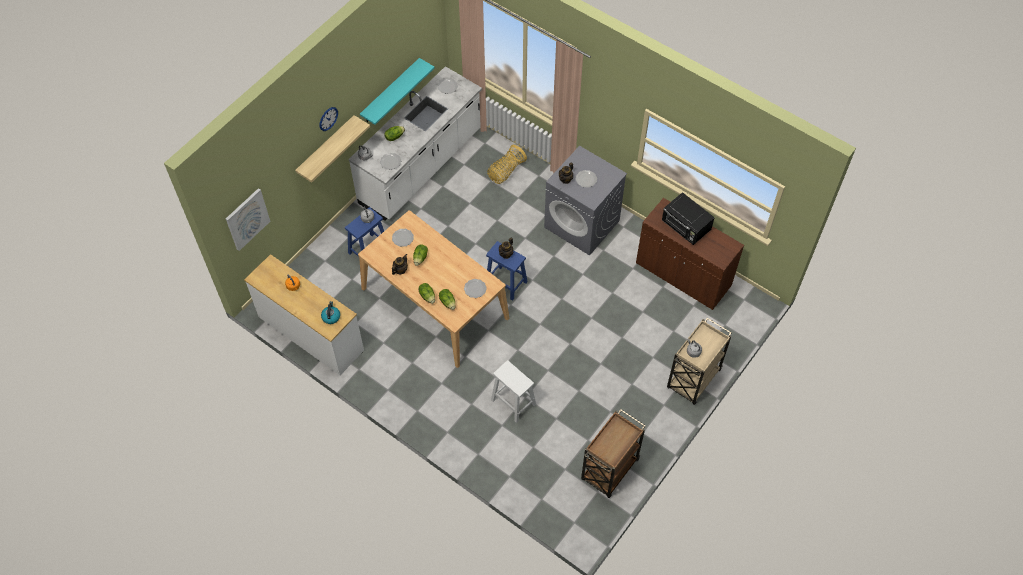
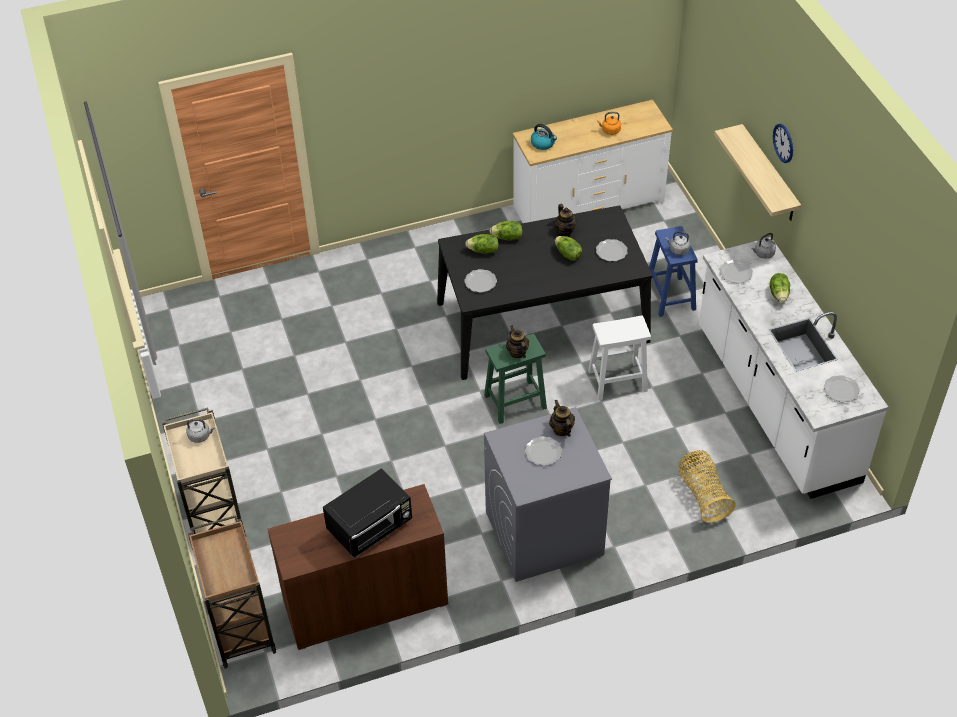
camera: 125 degrees right, 10 degrees down
picture [226,188,270,251] -> none
beige dining table [358,210,509,368] -> black dining table [437,205,652,380]
turquoise shelf [360,58,434,125] -> none
blue stool [486,241,528,301] -> green stool [484,334,547,424]
white stool [491,360,536,423] -> white stool moved to [588,315,651,400]
brown cart [581,409,646,498] -> brown cart moved to [188,515,276,668]
black microwave [662,192,715,245] -> black microwave turned 150 degrees clockwise [323,468,412,558]

